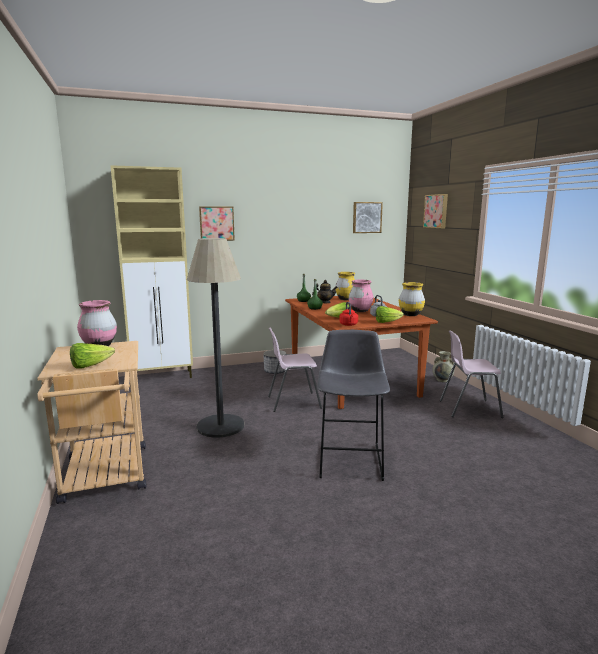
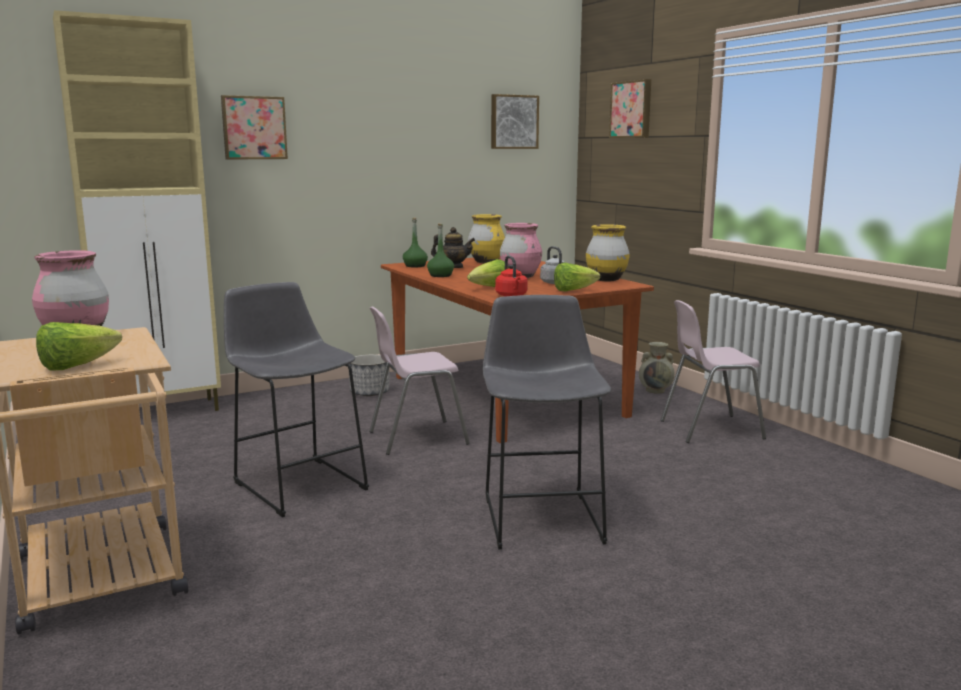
camera: 10 degrees left, 0 degrees up
floor lamp [187,238,244,438] -> grey stool [224,282,369,517]

